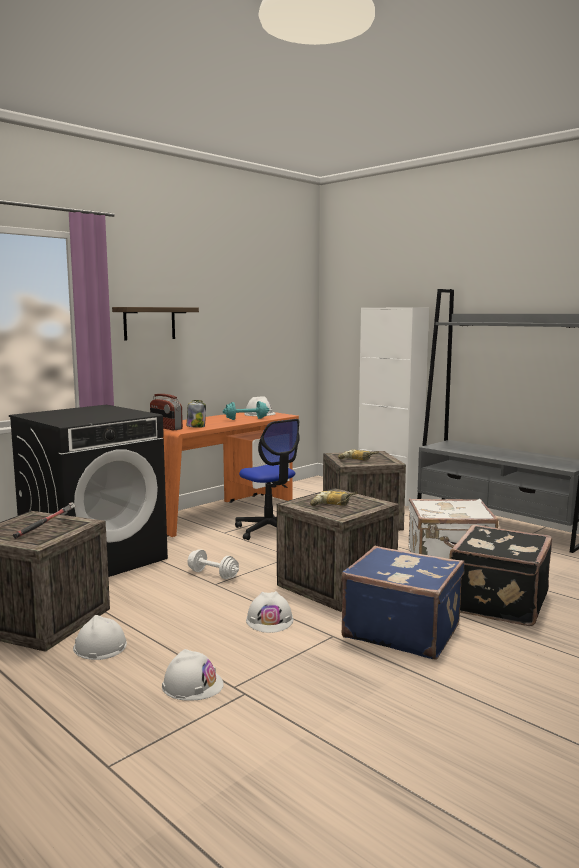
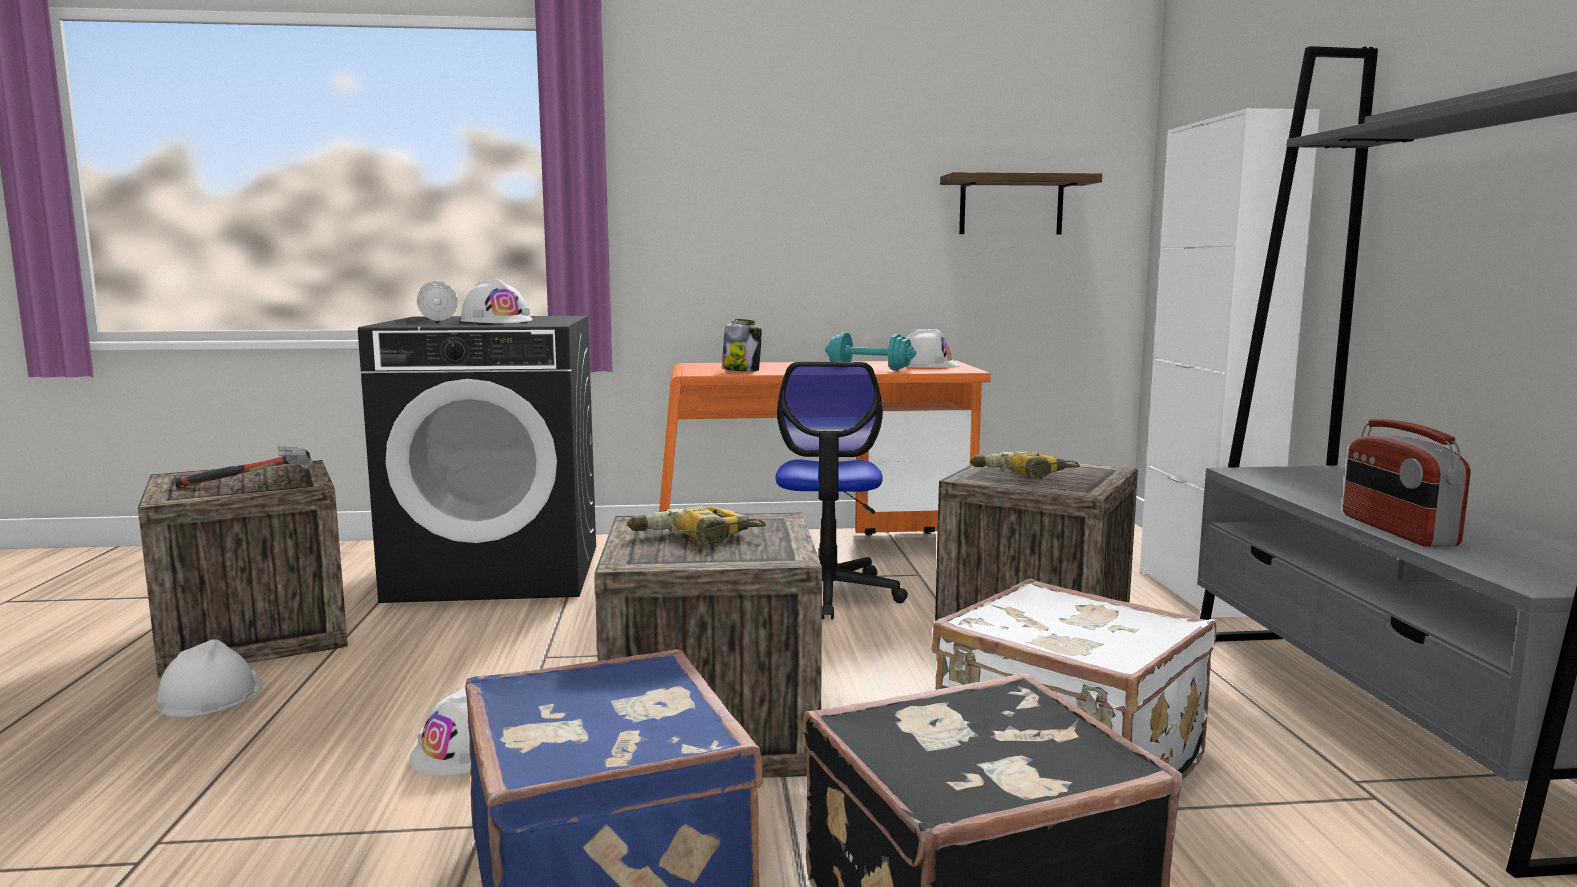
camera: 40 degrees right, 0 degrees up
shelf [112,307,199,341] -> shelf moved to [940,172,1102,235]
radio [150,394,183,430] -> radio moved to [1343,419,1471,547]
white hard hat [162,649,224,701] -> white hard hat moved to [460,279,533,323]
white dumbbell [188,549,239,579] -> white dumbbell moved to [417,281,458,321]

